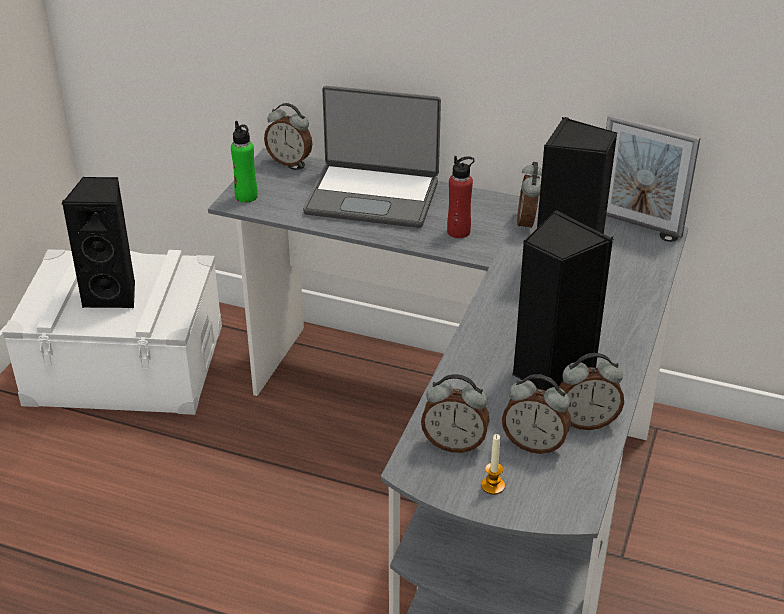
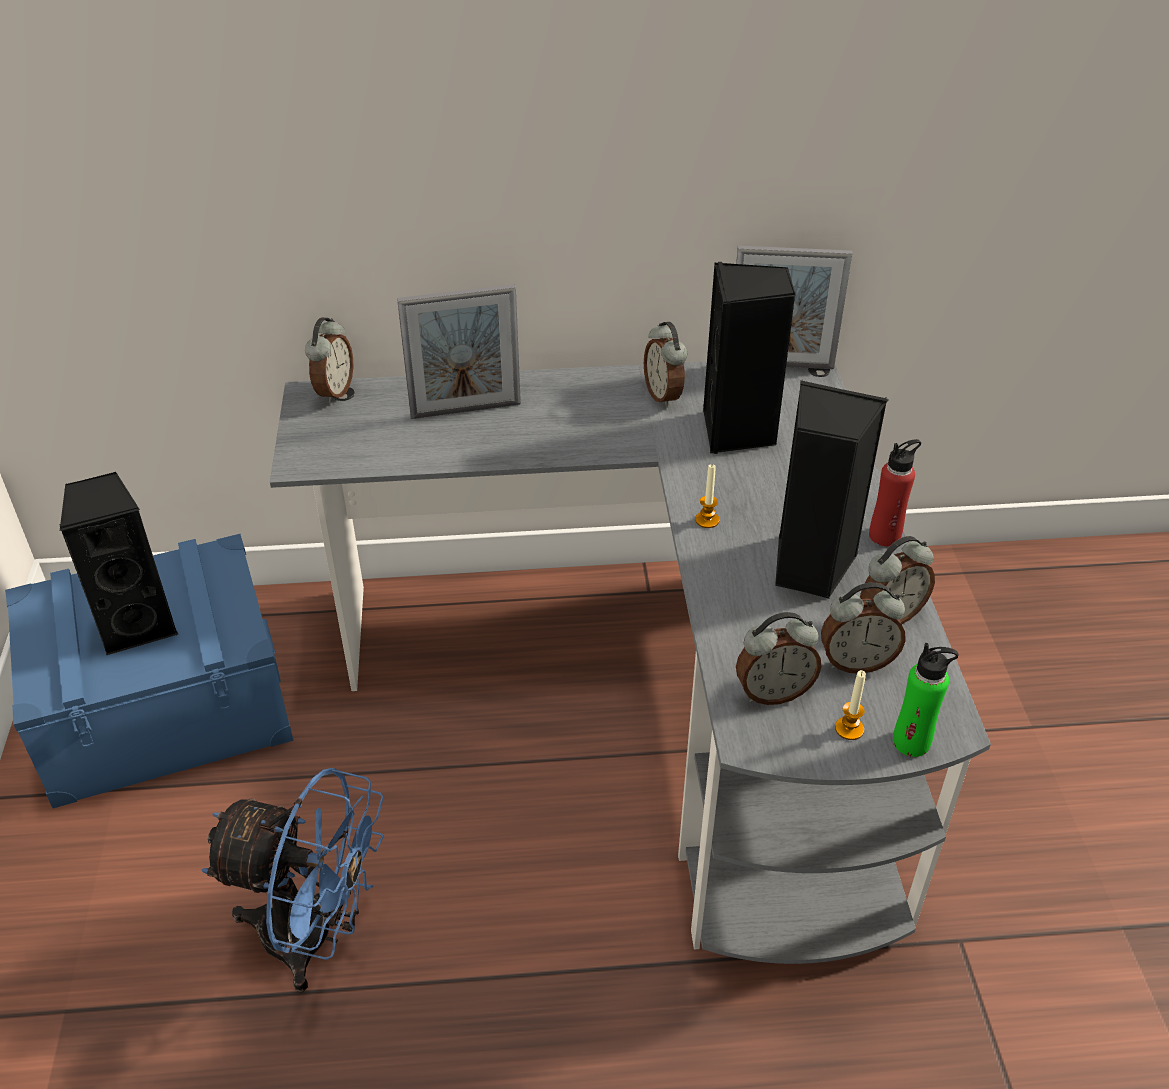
camera: 25 degrees left, 5 degrees up
white storage box [2,249,222,415] -> blue storage box [5,534,294,808]
green bottle [231,121,258,203] -> green bottle moved to [893,643,958,757]
alarm clock [264,103,312,167] -> alarm clock turned 75 degrees counterclockwise [305,317,353,404]
laptop [303,86,441,228] -> picture frame [397,284,521,419]
red bottle [447,156,475,238] -> red bottle moved to [869,439,921,546]
none -> blue fan [201,768,384,992]
none -> candle [695,464,720,528]

